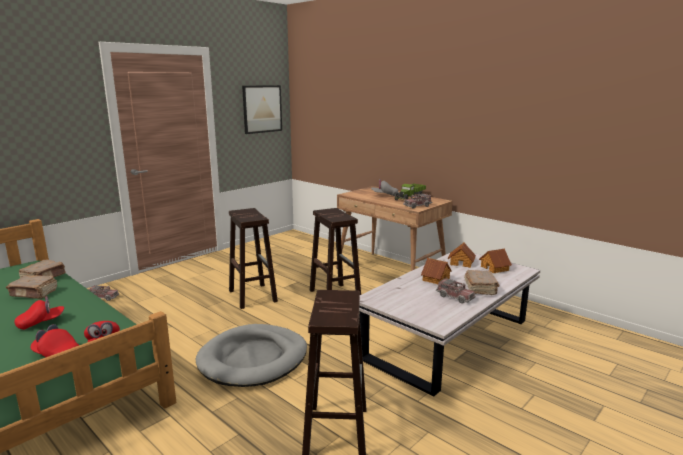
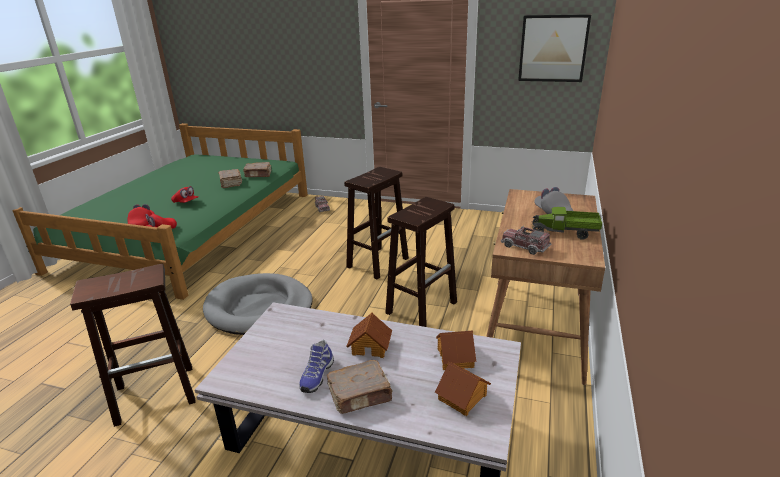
camera: 65 degrees right, 10 degrees up
toy truck [436,278,475,304] -> shoe [299,340,334,393]

